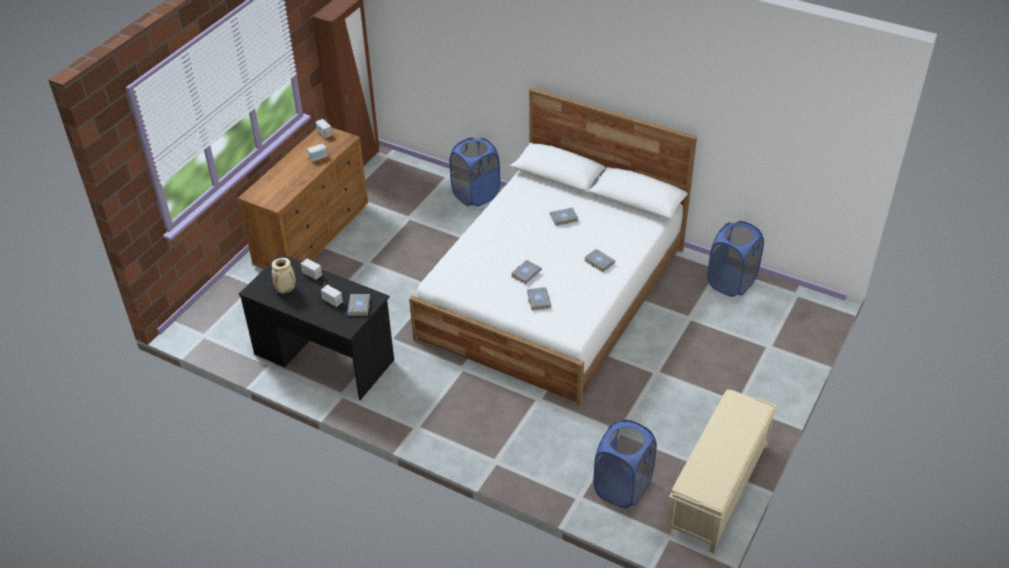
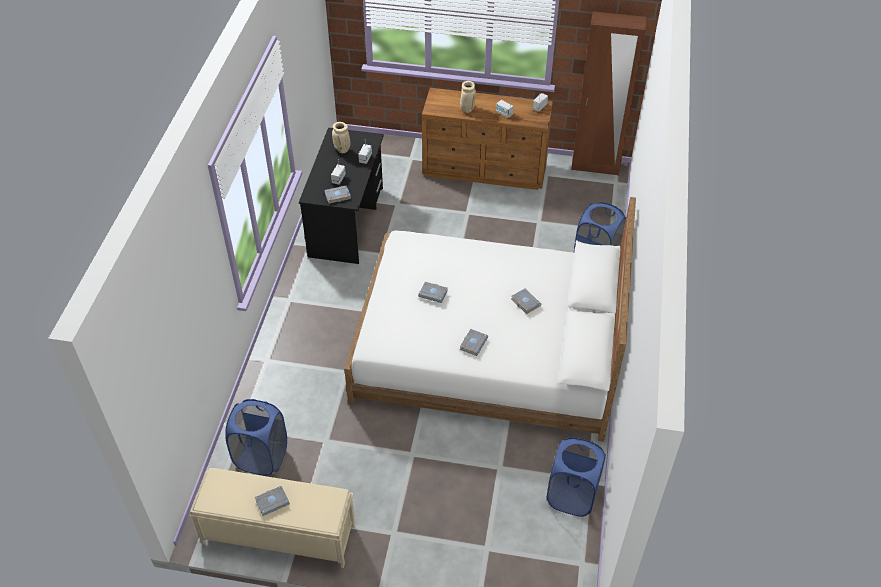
camera: 70 degrees right, 5 degrees up
grey book [527,287,551,310] -> grey book moved to [255,486,290,516]
none -> beige vase [460,81,476,113]

